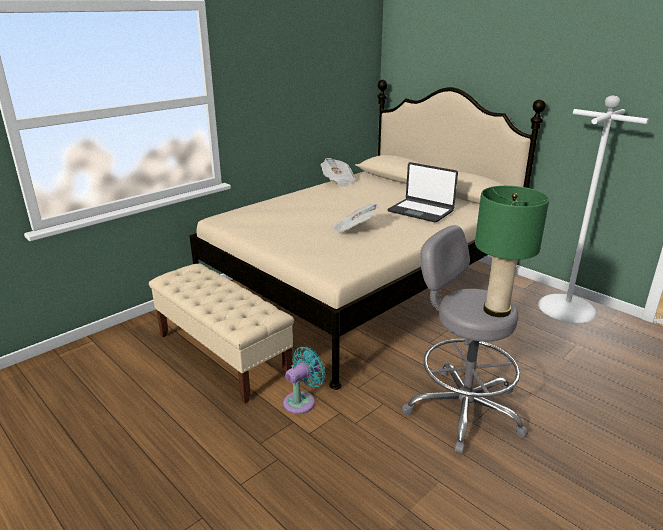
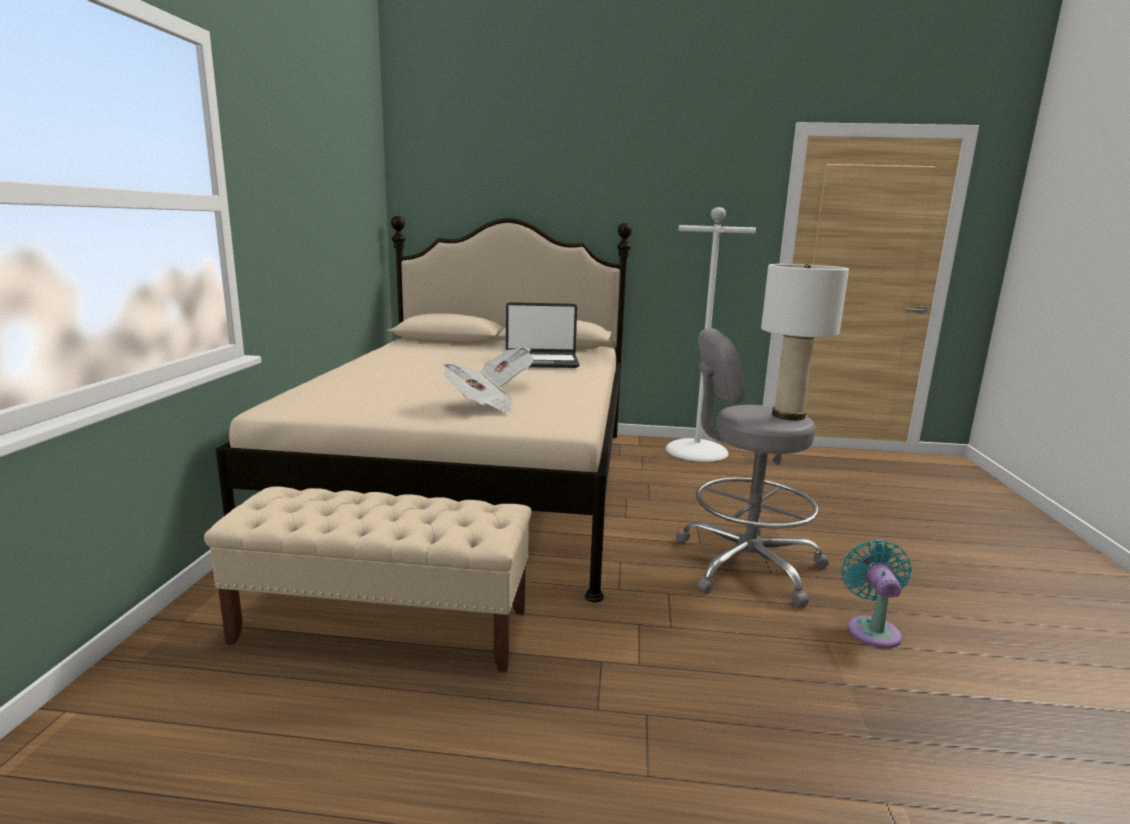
camera: 40 degrees left, 10 degrees down
turquoise fan [283,347,326,414] -> turquoise fan moved to [841,540,912,648]
newspaper [321,158,356,187] -> newspaper moved to [443,363,512,413]
green table lamp [475,186,549,317] -> white table lamp [761,264,849,420]

